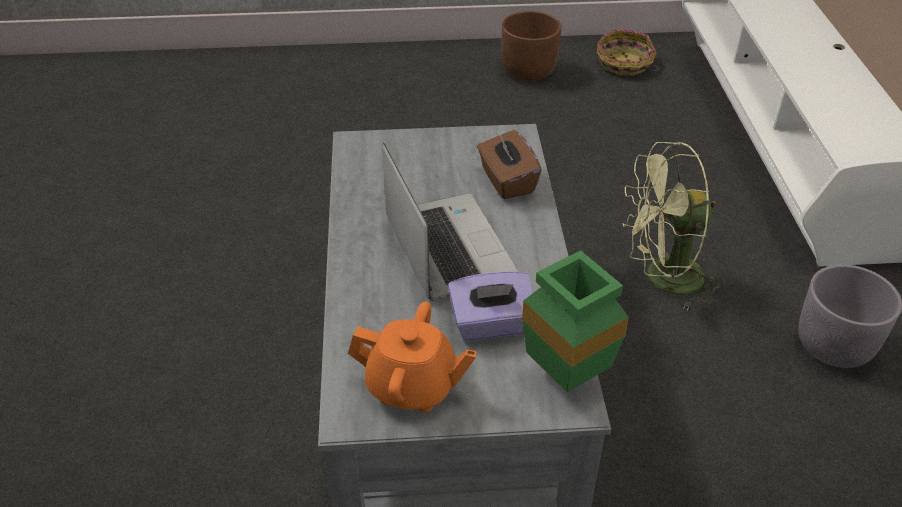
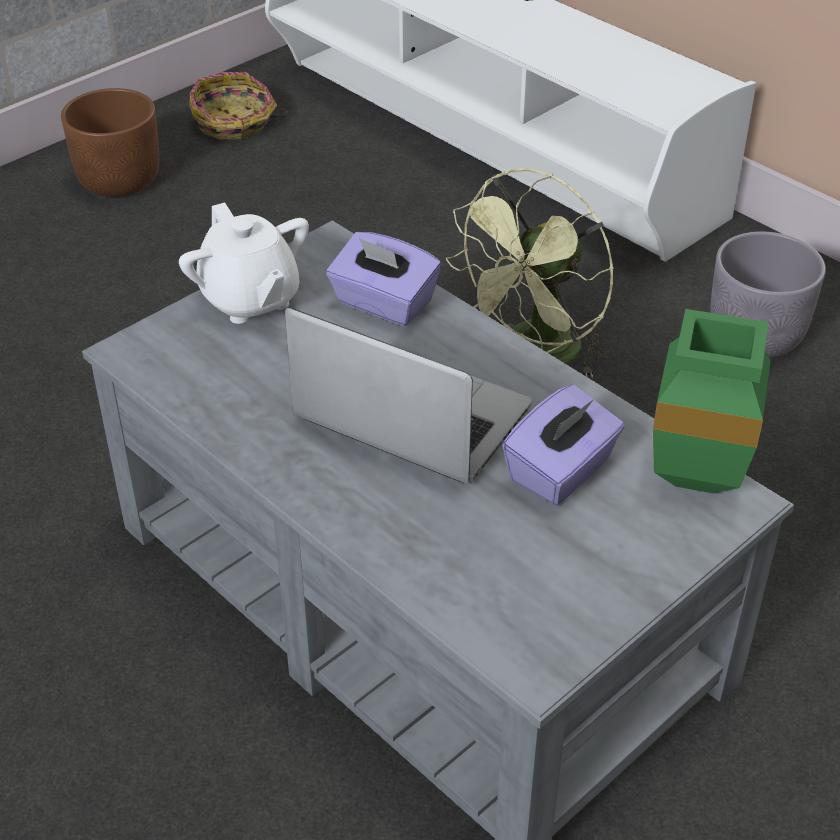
camera: 40 degrees left, 0 degrees up
orange teapot [348,302,477,412] -> none
brown tissue box [477,130,541,199] -> purple tissue box [326,232,441,326]
none -> white teapot [179,203,309,324]

